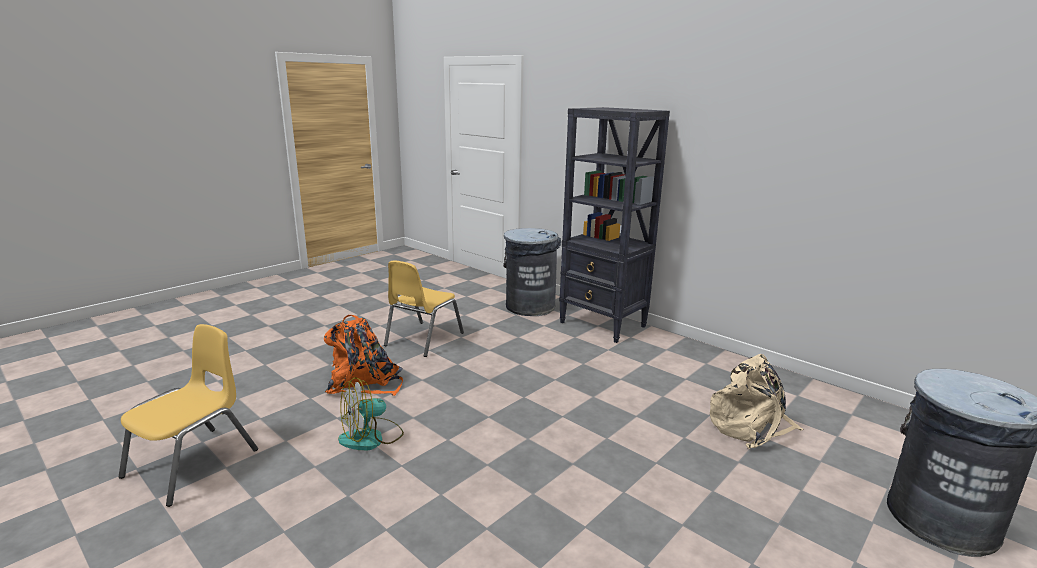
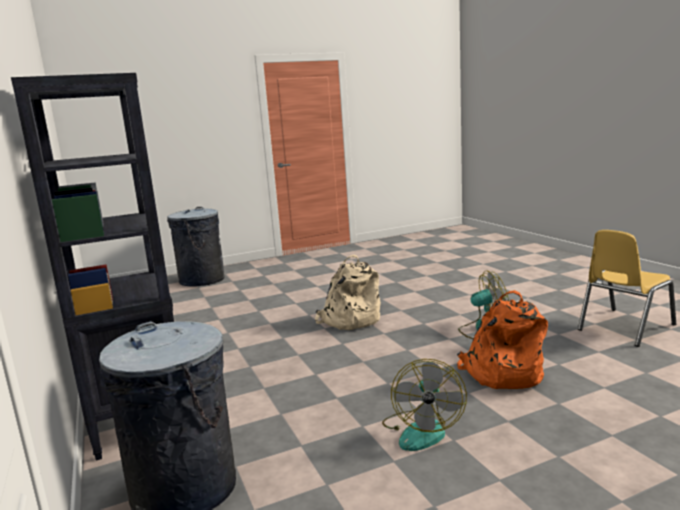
camera: 155 degrees left, 5 degrees down
yellow chair [384,260,464,357] -> fan [382,359,467,451]
beige backpack [710,354,804,449] -> beige backpack moved to [315,255,381,330]

